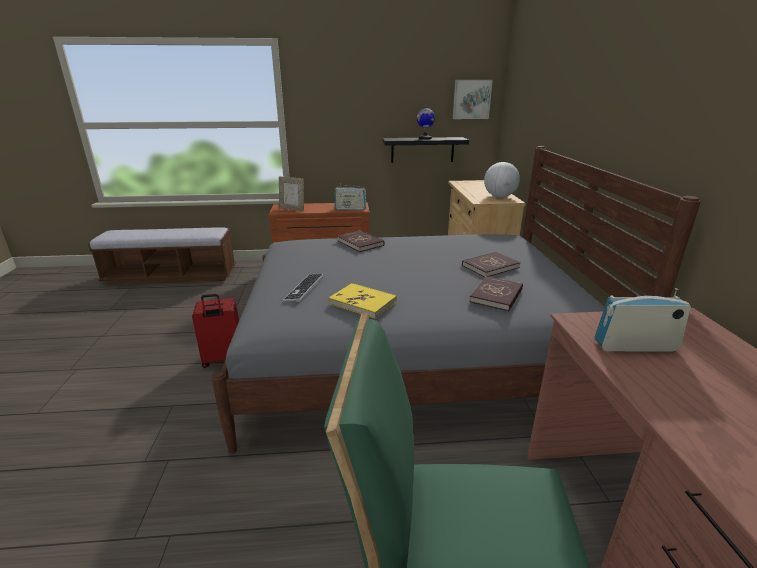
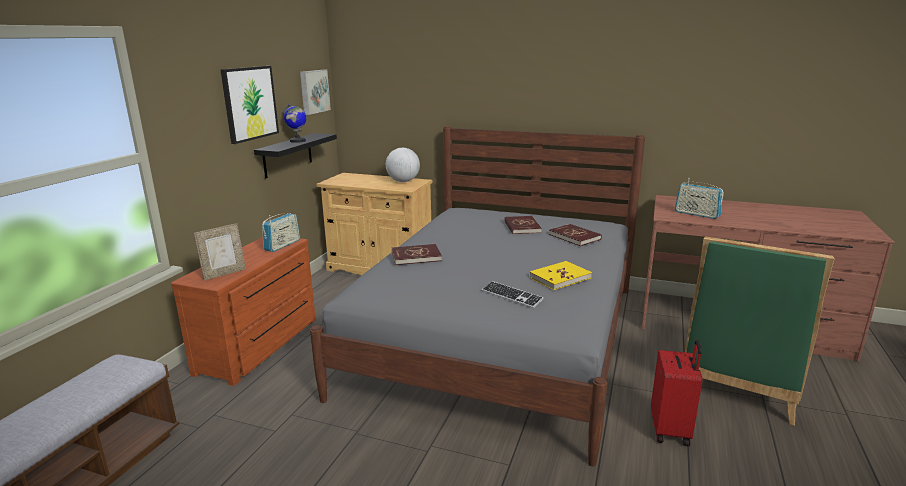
camera: 65 degrees left, 5 degrees down
red suitcase [192,294,239,368] -> red suitcase moved to [651,340,703,446]
radio [595,288,691,351] -> radio turned 75 degrees counterclockwise [675,178,724,219]
none -> picture [220,66,279,144]

